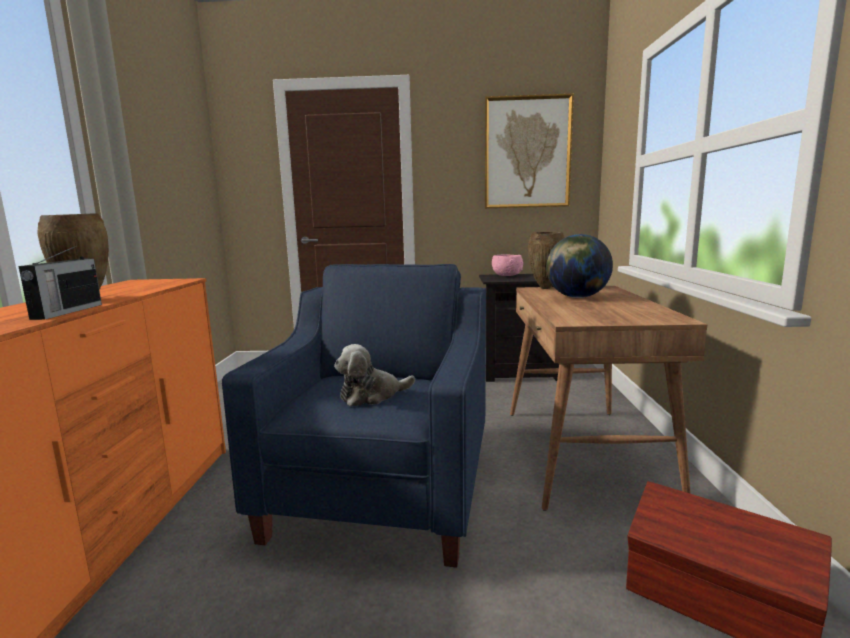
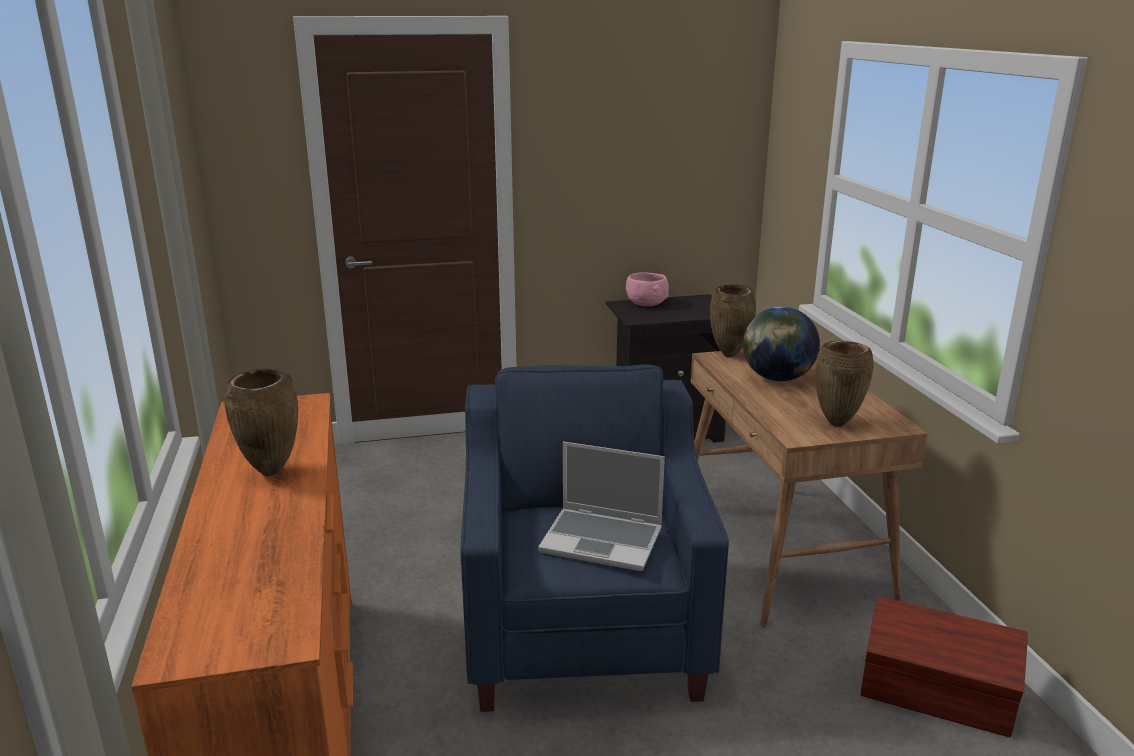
camera: 15 degrees left, 10 degrees up
radio [18,245,102,320] -> none
plush toy [334,344,415,407] -> laptop [538,442,665,571]
picture [485,94,574,208] -> none
none -> brown vase [815,341,874,427]

